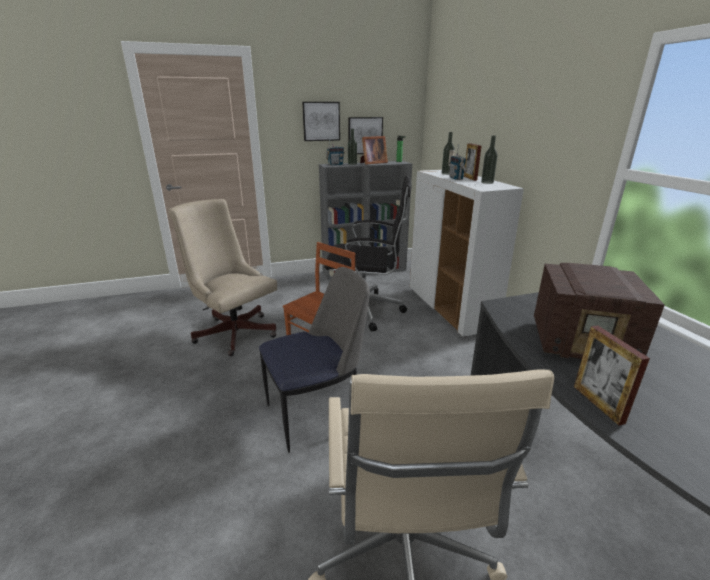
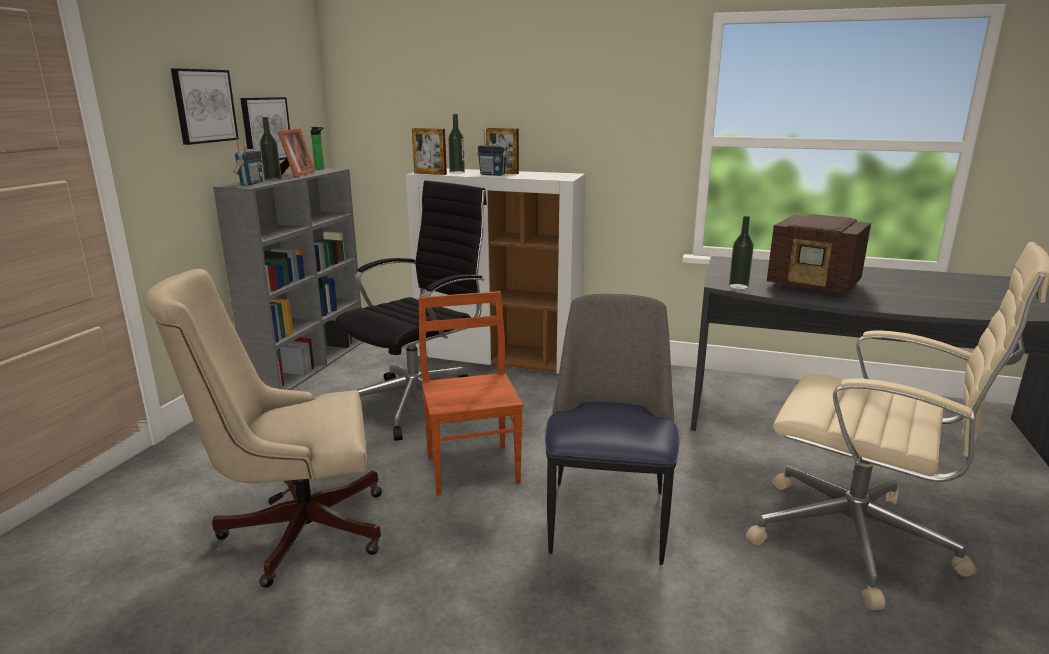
camera: 55 degrees left, 5 degrees down
bottle [481,136,498,184] -> bottle moved to [729,216,754,289]
radio [534,263,665,359] -> radio turned 75 degrees clockwise [767,214,871,295]
picture frame [574,325,650,426] -> picture frame moved to [412,128,447,175]

